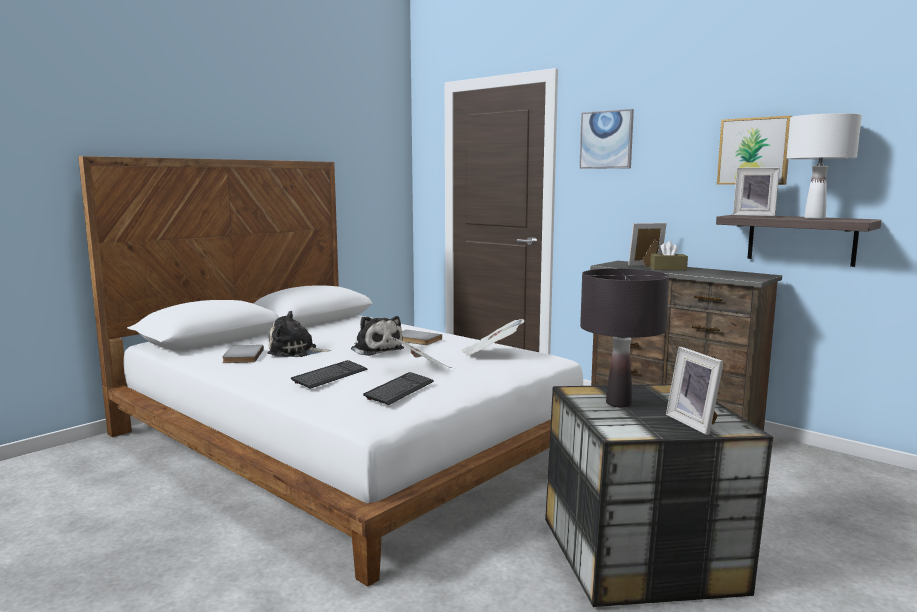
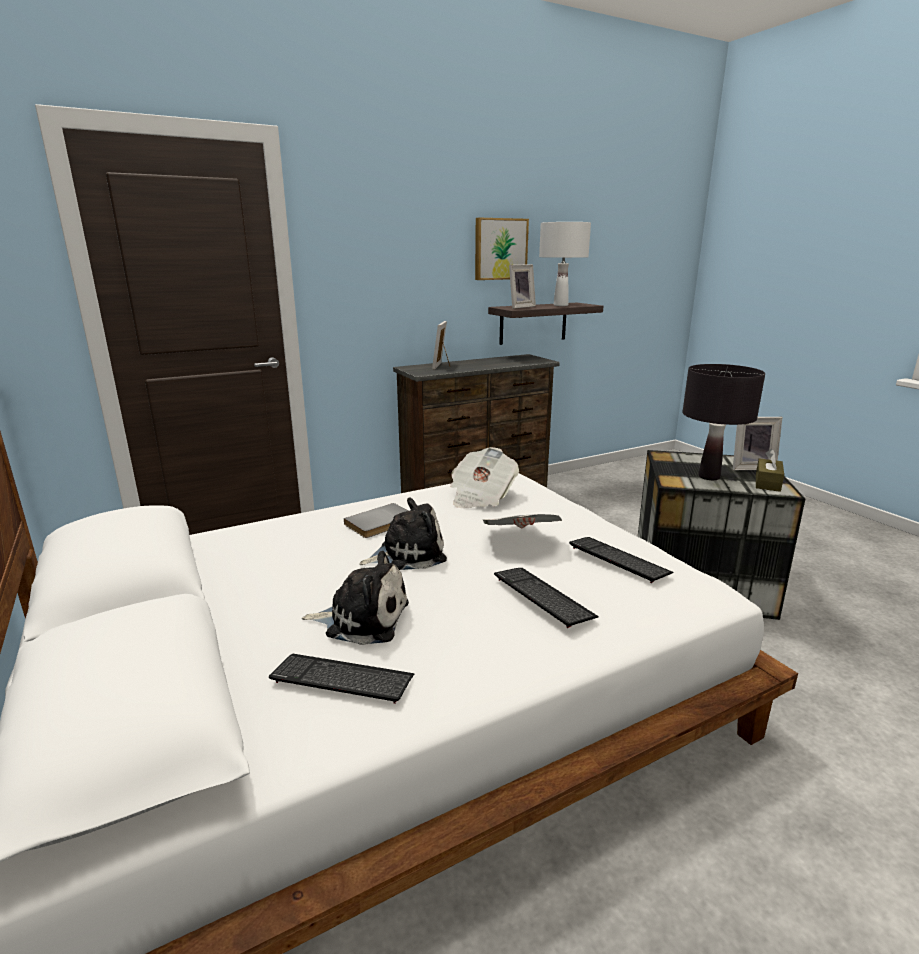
camera: 70 degrees left, 10 degrees up
grey book [222,345,264,363] -> keyboard [269,654,415,704]
plush toy [268,311,331,357] -> plush toy turned 105 degrees counterclockwise [302,551,409,645]
picture [579,109,634,169] -> none
brown tissue box [650,241,688,270] -> brown tissue box moved to [756,449,784,492]

